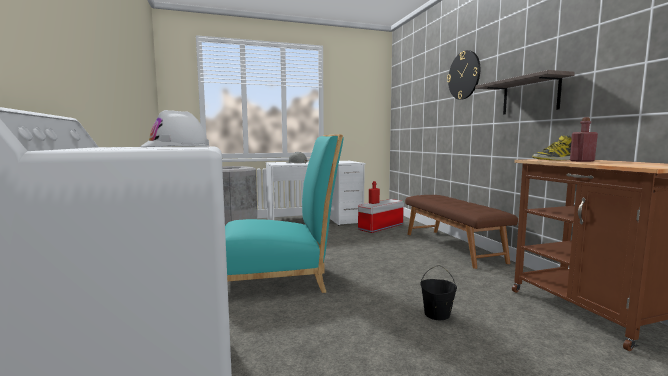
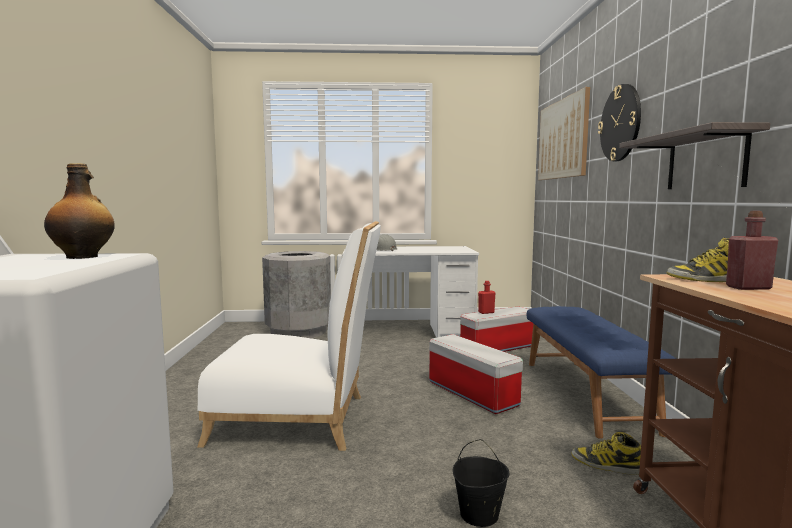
camera: 15 degrees right, 0 degrees up
white hard hat [141,110,209,147] -> bottle [44,163,115,259]
turquoise chair [225,134,344,293] -> white chair [197,221,381,451]
brown bench [405,195,518,269] -> blue bench [527,306,676,439]
none -> storage box [429,334,523,414]
none -> picture [538,87,590,180]
none -> boot [572,432,641,475]

